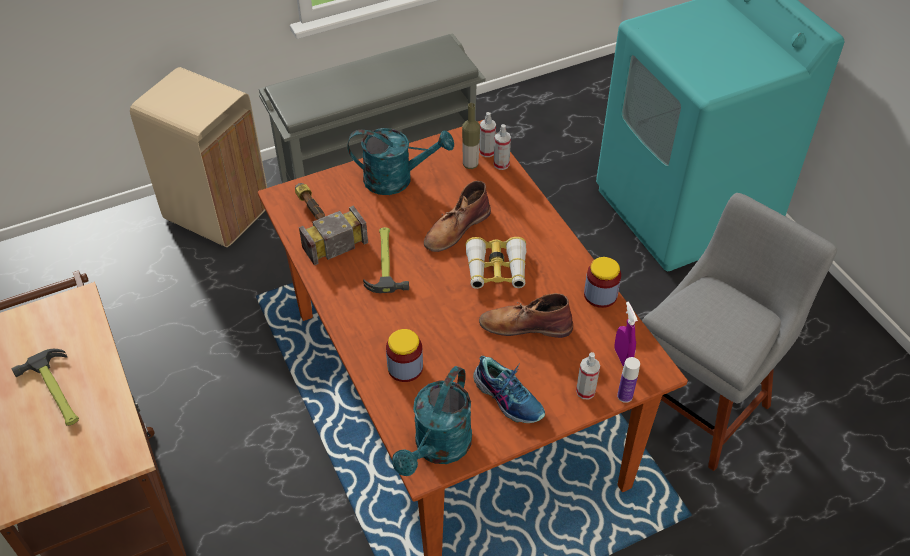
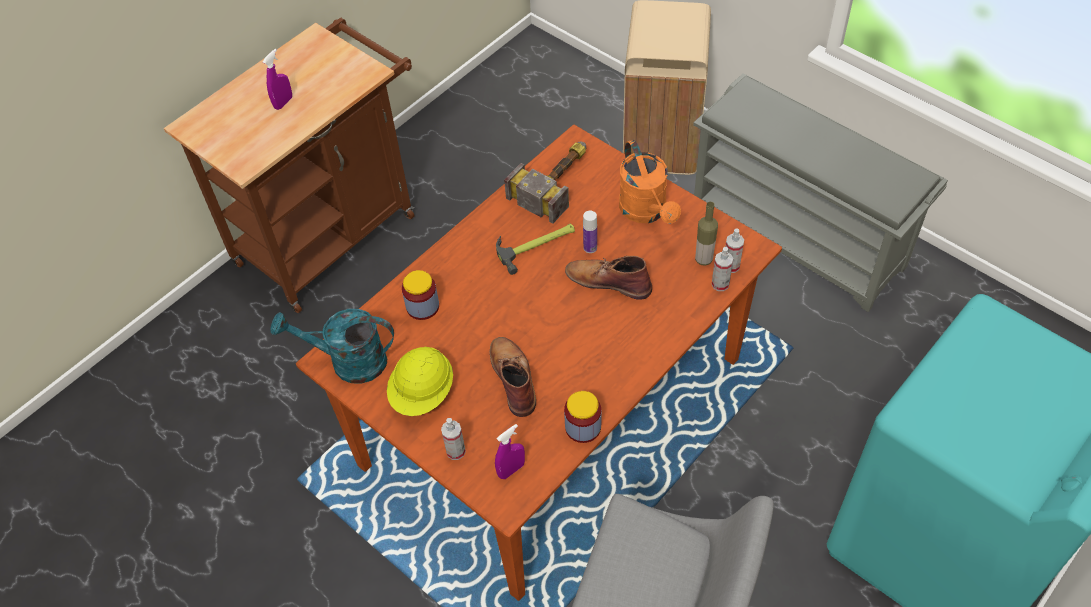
camera: 70 degrees right, 5 degrees up
hammer [12,349,79,426] -> purple spray bottle [263,49,292,110]
turquoise watering can [347,128,454,195] -> orange watering can [619,140,681,224]
binoculars [465,237,527,289] -> none
shoe [473,356,545,423] -> yellow hard hat [387,347,453,416]
bottle [617,357,640,403] -> bottle moved to [583,211,597,253]

